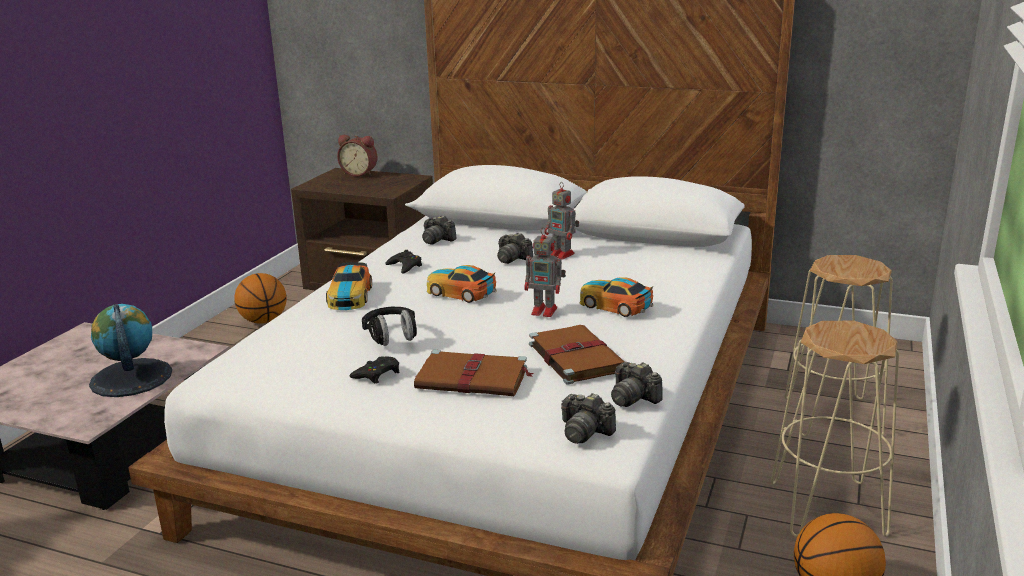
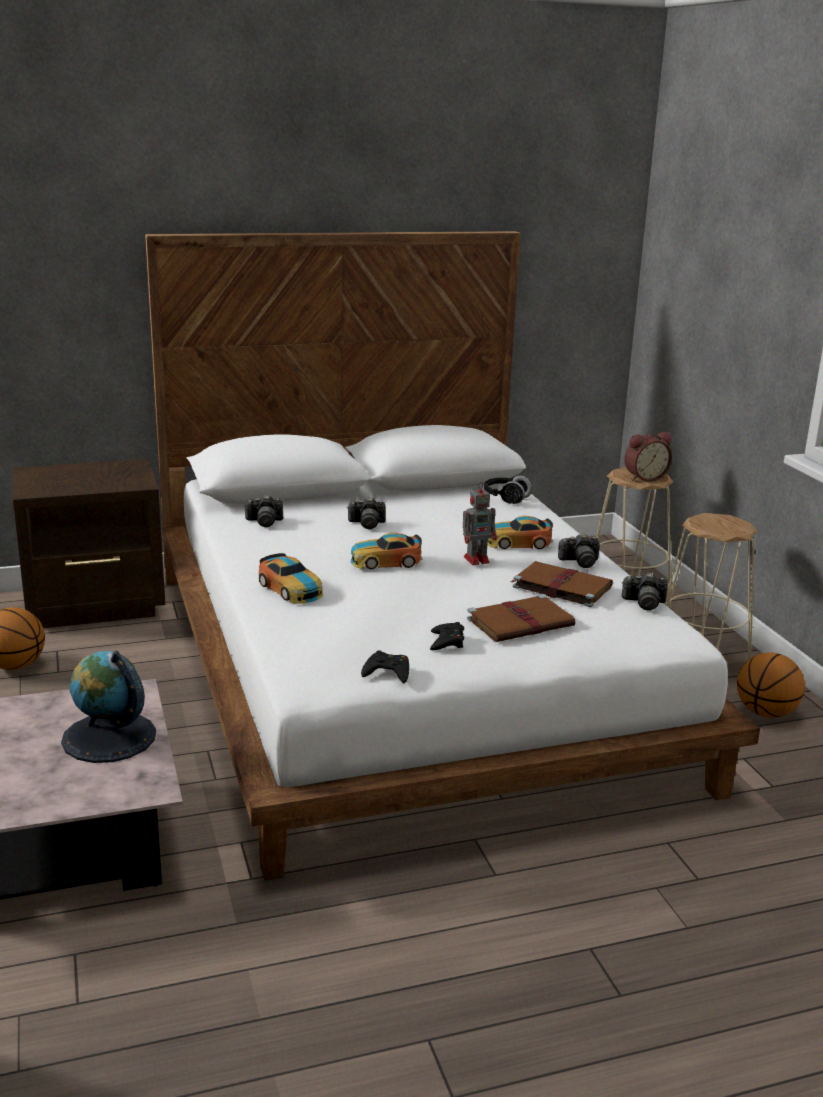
camera: 40 degrees left, 0 degrees up
alarm clock [337,135,378,177] -> alarm clock moved to [624,432,672,482]
black headphones [362,307,417,346] -> black headphones moved to [484,475,533,504]
black game controller [385,250,422,274] -> black game controller moved to [361,650,409,683]
toy robot [544,182,579,260] -> none
camera [561,393,616,444] -> camera moved to [558,533,600,568]

